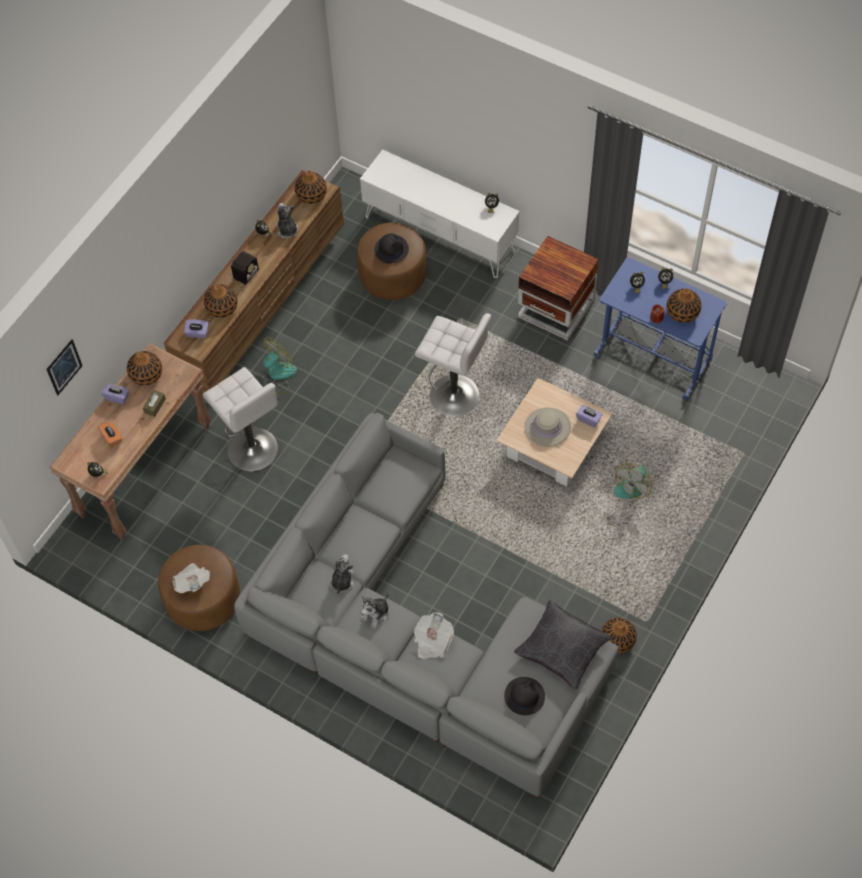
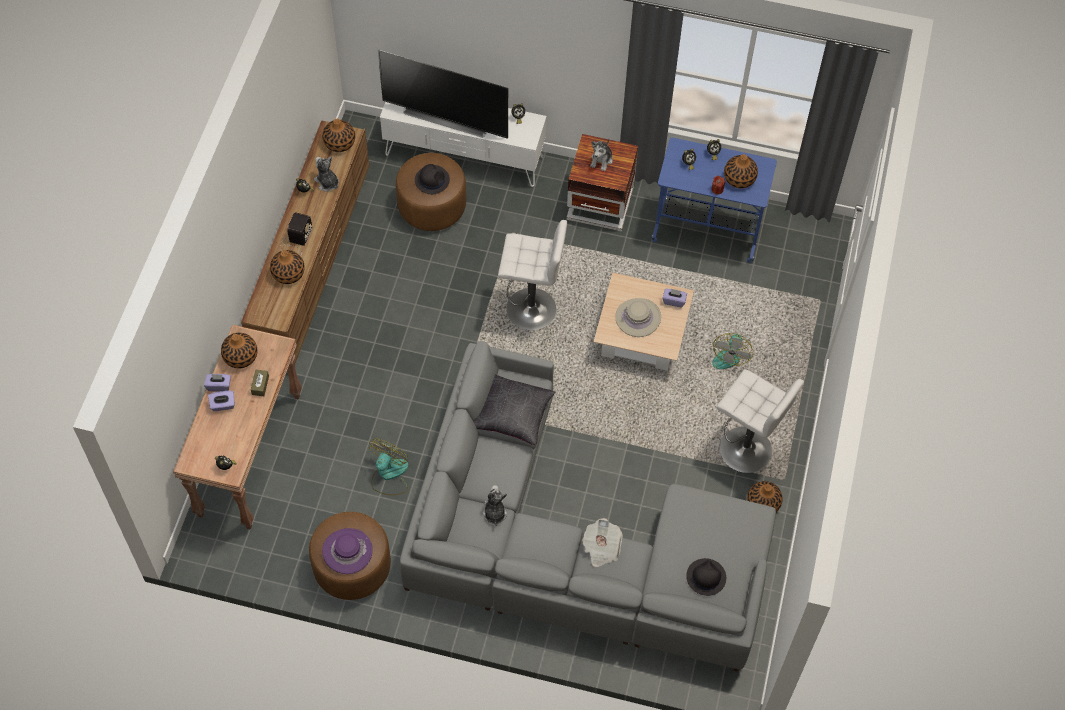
camera: 20 degrees left, 0 degrees up
picture [46,339,83,395] -> none
orange tissue box [98,422,122,448] -> none
newspaper [173,563,210,593] -> purple hat [322,528,373,574]
purple tissue box [184,319,209,338] -> purple tissue box moved to [208,391,235,411]
white stool [203,367,278,471] -> white stool moved to [717,369,804,473]
fan [258,337,297,394] -> fan moved to [369,438,409,495]
plush toy [361,593,389,629] -> plush toy moved to [590,138,613,171]
black pillow [514,600,612,690] -> black pillow moved to [473,374,555,445]
none -> television [378,49,508,139]

